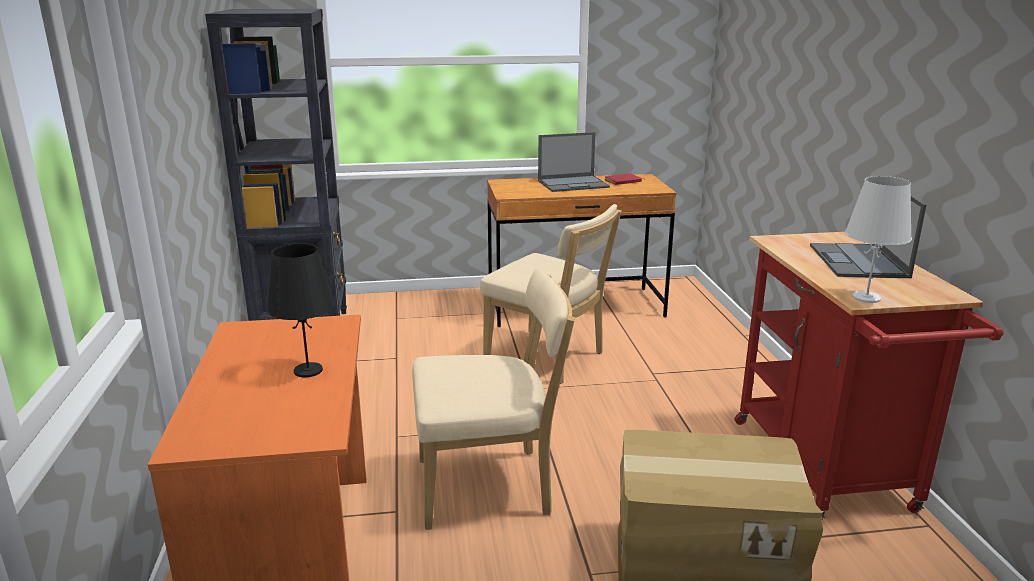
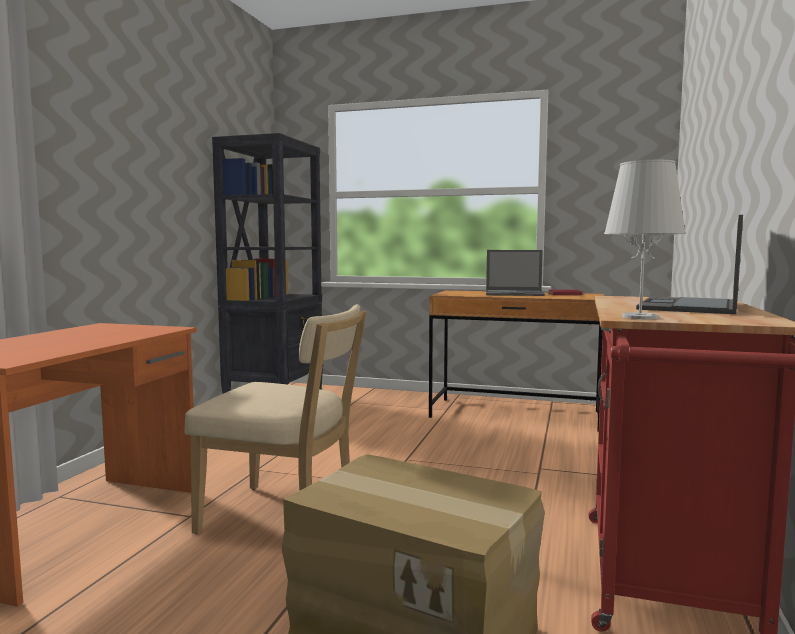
camera: 25 degrees right, 15 degrees down
black table lamp [267,243,335,377] -> none
beige chair [480,204,622,384] -> none

